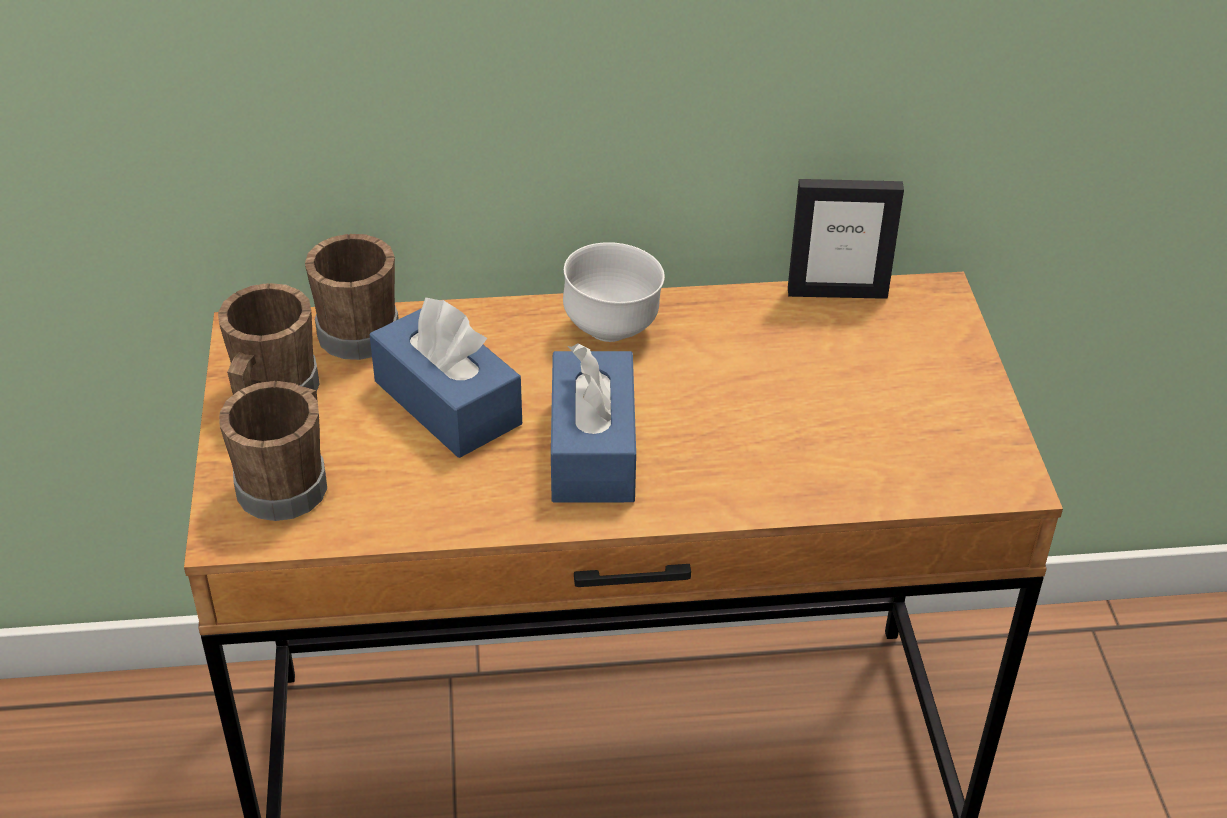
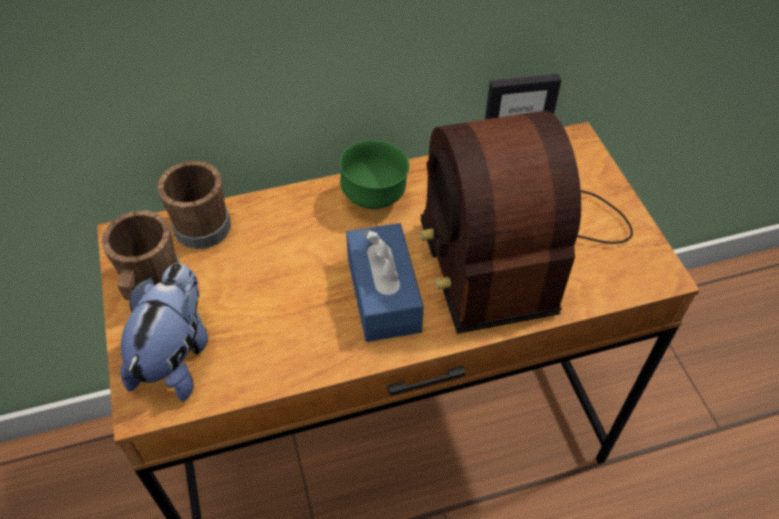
camera: 10 degrees left, 10 degrees up
brown mug [219,381,327,521] -> plush toy [120,263,208,402]
blue tissue box [370,298,522,458] -> none
white bowl [563,242,665,342] -> green bowl [340,140,410,209]
none -> radio [420,111,633,334]

